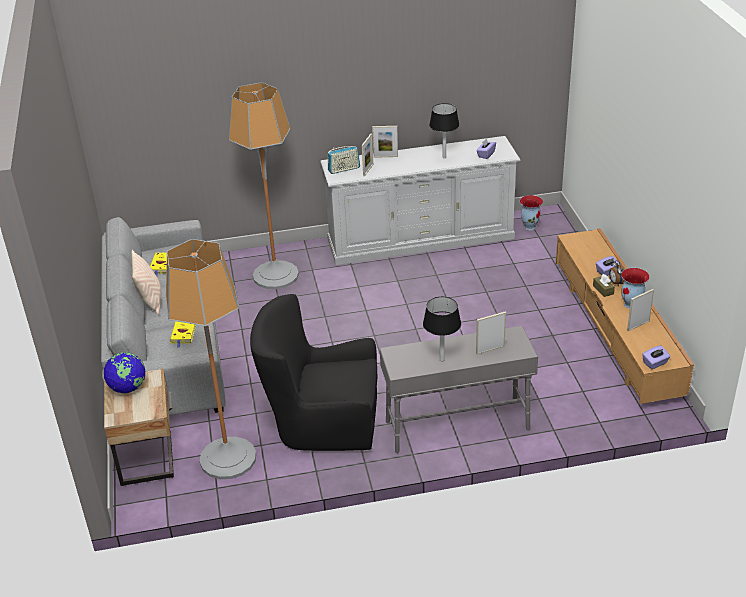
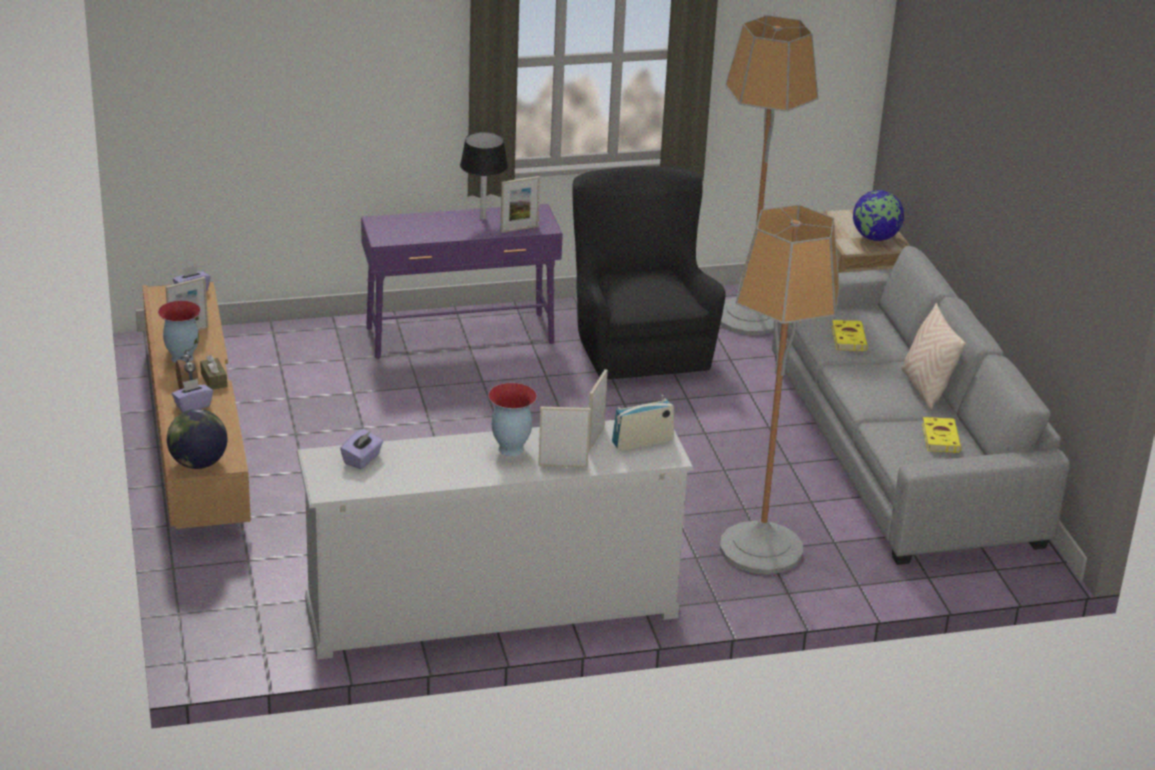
camera: 175 degrees right, 5 degrees down
black armchair [250,294,377,451] -> black armchair turned 105 degrees counterclockwise [572,166,726,379]
grey console table [380,326,538,453] -> purple console table [361,204,563,359]
black table lamp [429,103,459,158] -> none
picture frame [476,312,506,355] -> picture frame moved to [500,176,540,233]
vase [520,195,543,230] -> vase moved to [488,383,537,456]
none -> globe [167,409,227,469]

